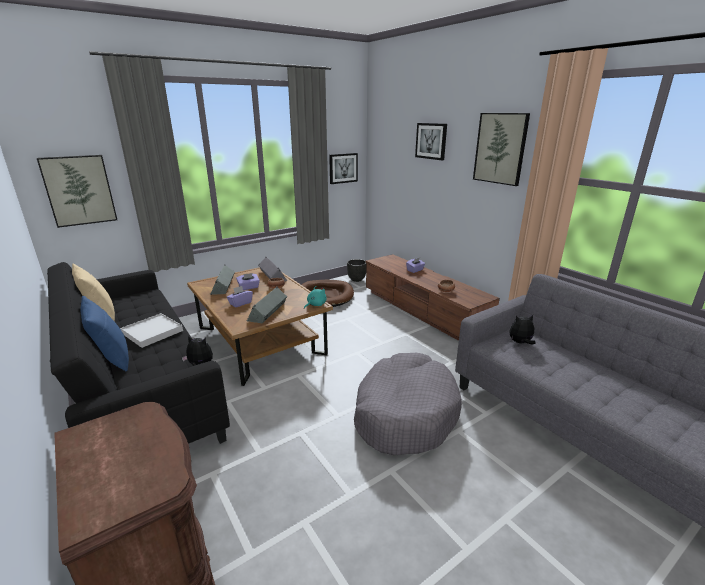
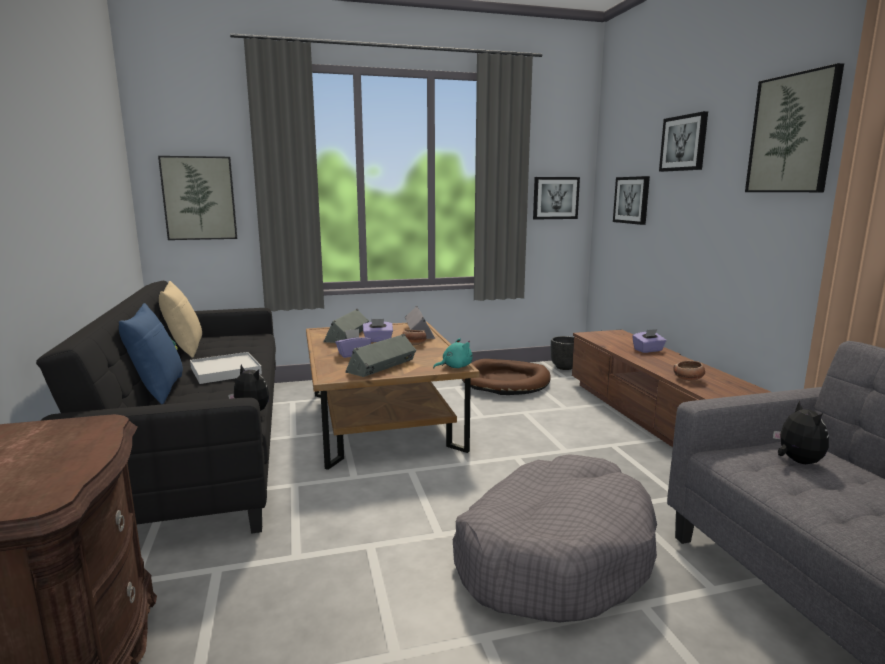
camera: 20 degrees right, 10 degrees down
plush toy [510,315,536,345] -> plush toy turned 75 degrees clockwise [773,400,829,464]
none -> picture [613,176,650,225]

